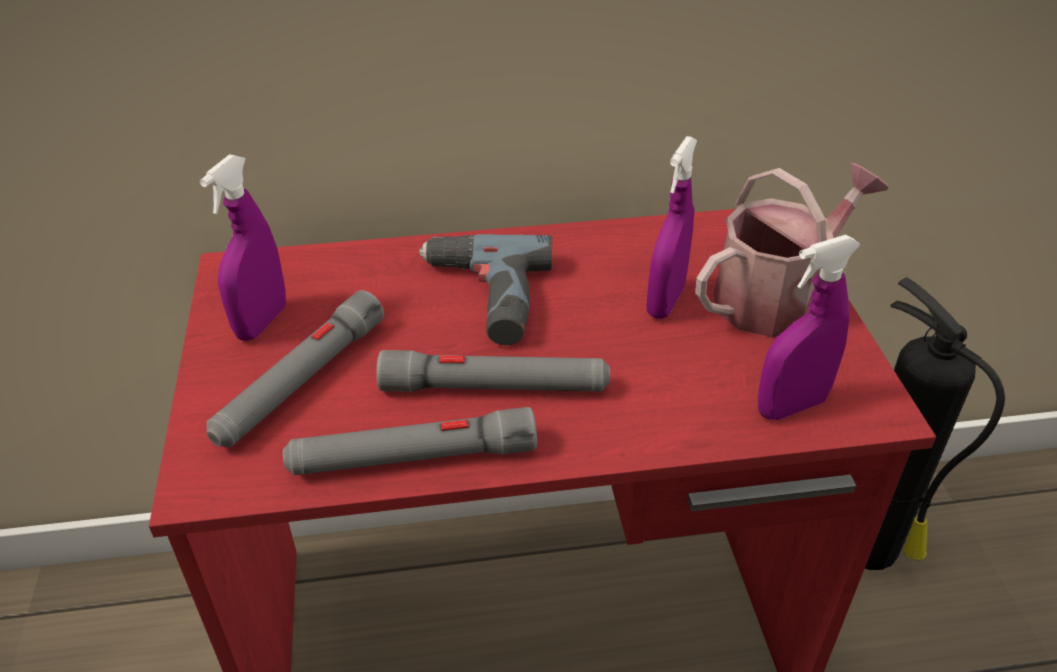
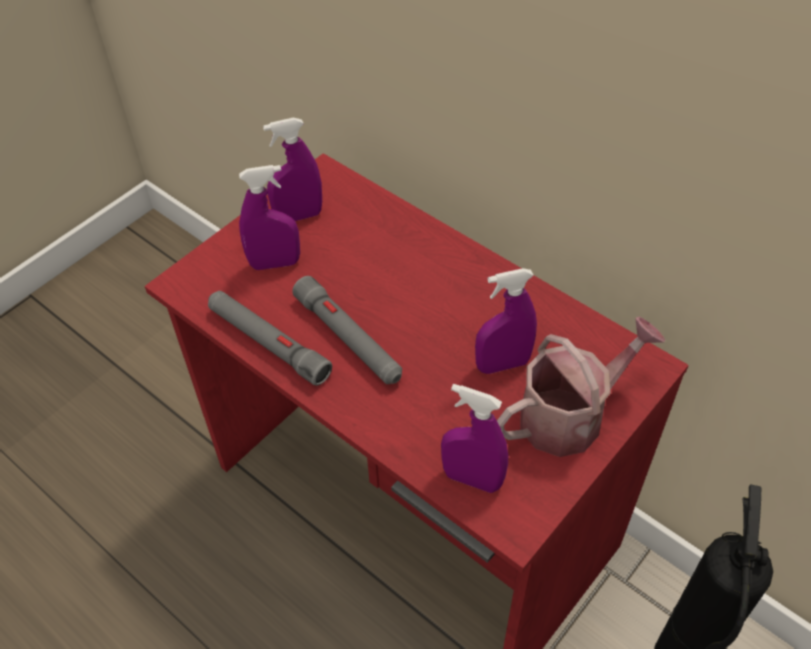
camera: 50 degrees right, 10 degrees up
grey flashlight [207,290,384,447] -> purple spray bottle [239,165,300,270]
power drill [419,234,552,345] -> none
watering can [695,163,888,337] -> watering can turned 45 degrees counterclockwise [497,316,665,457]

